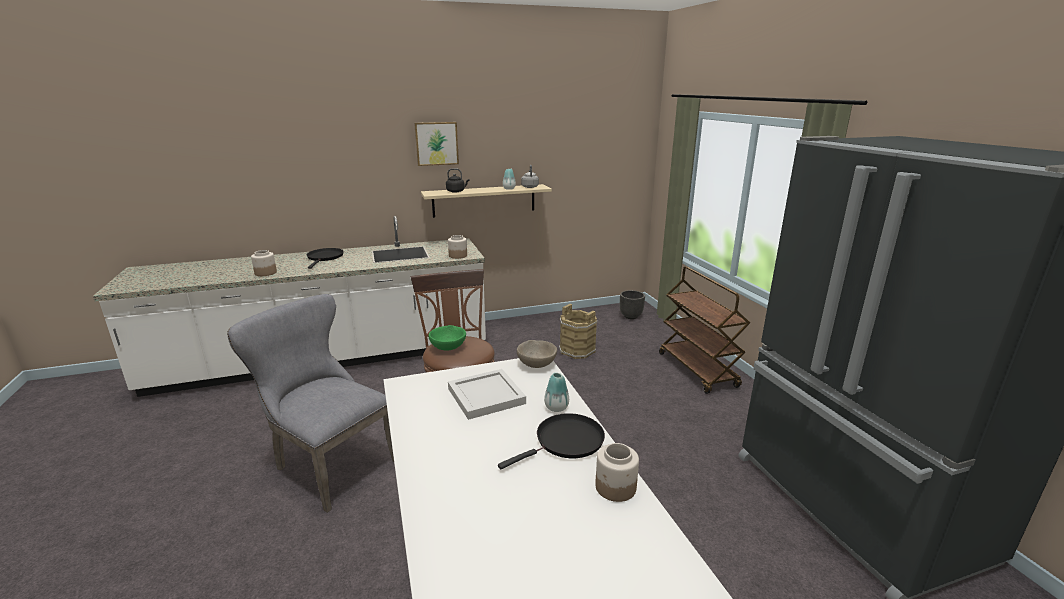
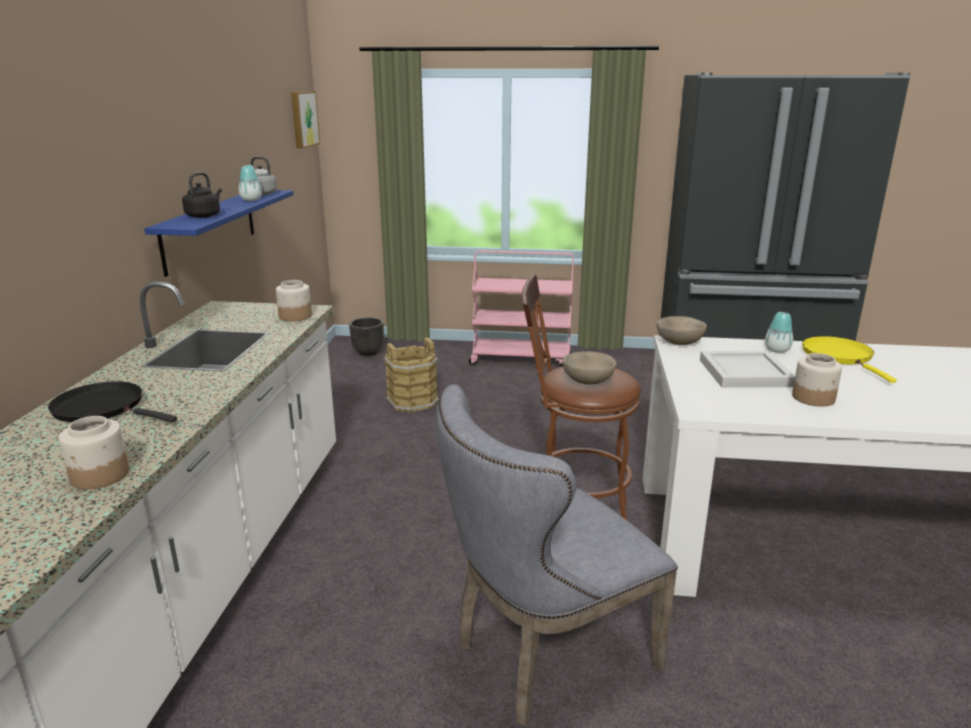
camera: 65 degrees left, 0 degrees up
picture [414,122,459,166] -> picture moved to [291,91,320,149]
beige shelf [421,184,552,218] -> blue shelf [144,190,294,277]
green bowl [429,325,466,351] -> beige bowl [562,351,617,385]
black frying pan [498,413,605,469] -> yellow frying pan [802,336,897,383]
jar [595,443,639,502] -> jar moved to [792,353,842,407]
brown cart [659,267,750,394] -> pink cart [469,250,574,367]

